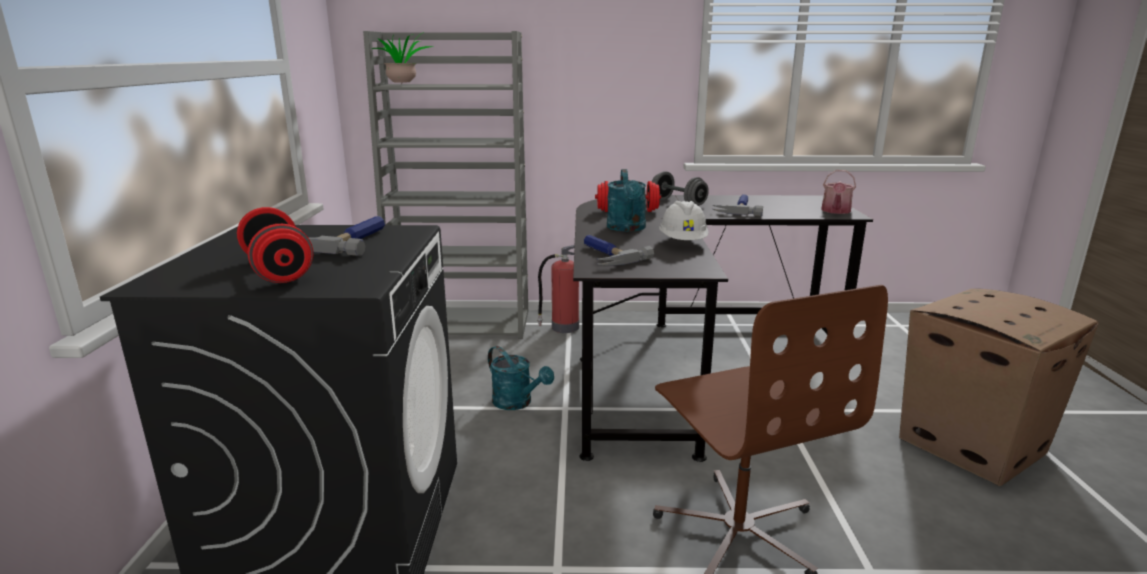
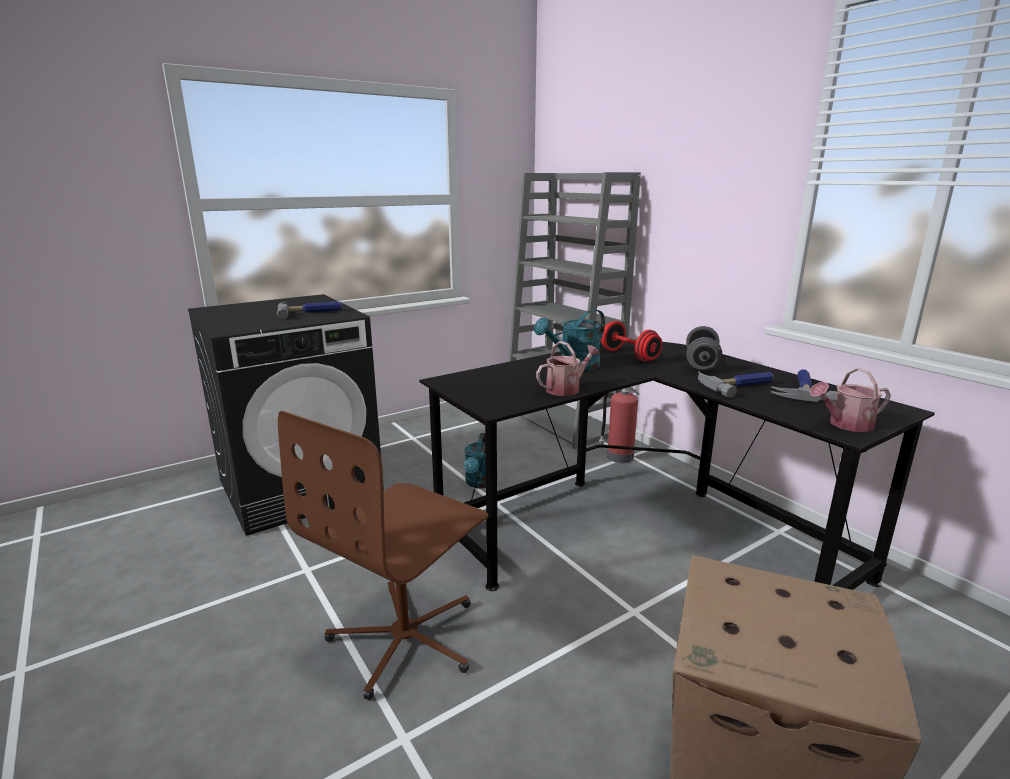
camera: 55 degrees right, 0 degrees up
red dumbbell [237,207,313,283] -> none
potted plant [372,31,435,84] -> none
hammer [584,235,654,266] -> hammer moved to [770,370,837,403]
white hard hat [659,201,709,240] -> watering can [536,341,600,396]

